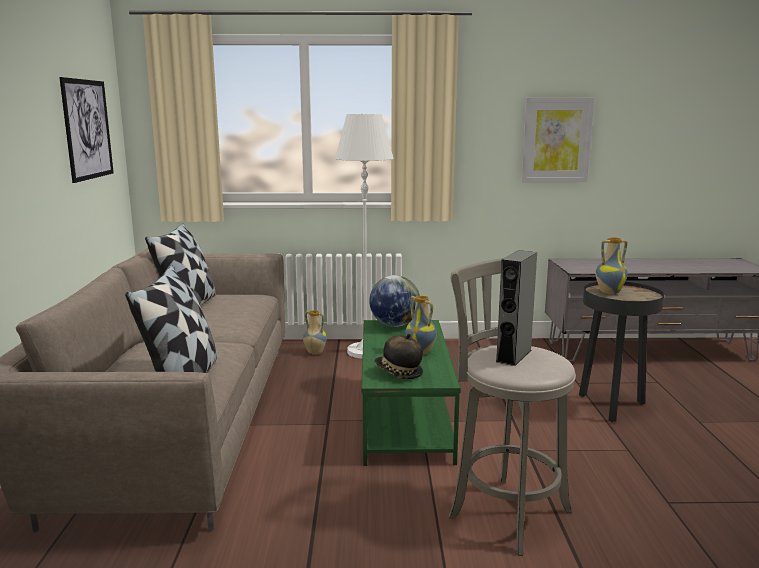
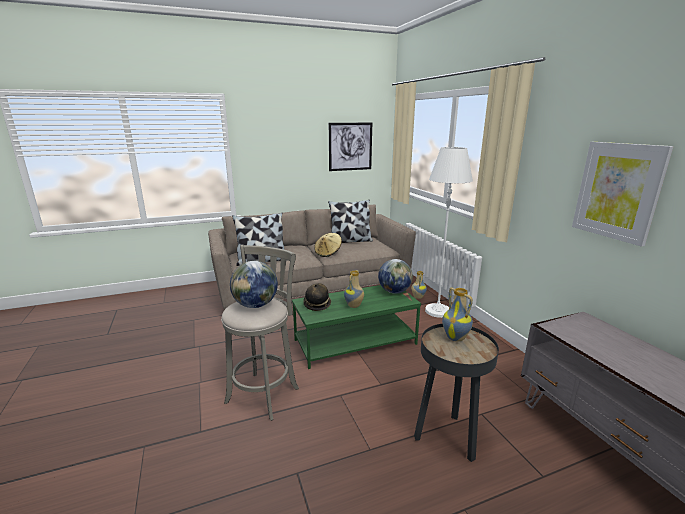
camera: 70 degrees right, 5 degrees up
grey speaker [496,250,537,366] -> globe [230,261,278,308]
none -> beige hat [314,233,342,257]

